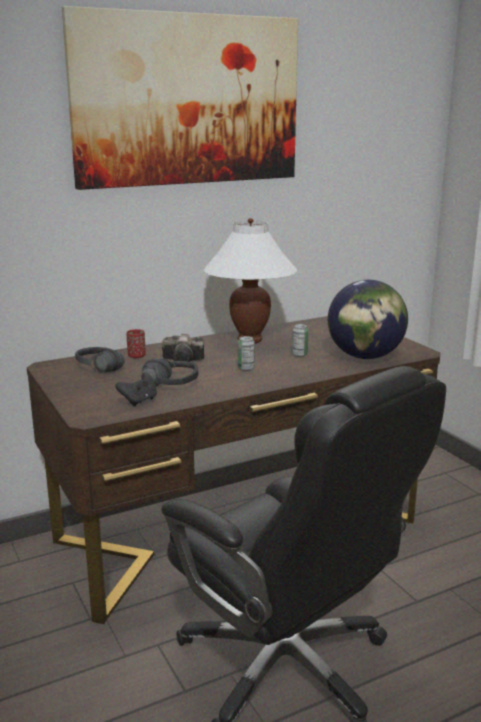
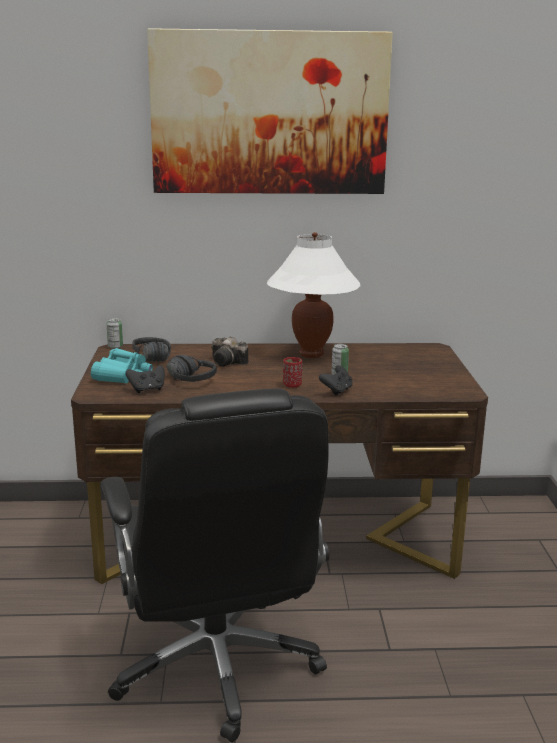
camera: 25 degrees right, 0 degrees up
red cup [126,329,146,358] -> red cup moved to [283,357,302,388]
can [238,336,255,371] -> can moved to [107,318,123,349]
globe [328,280,408,359] -> none
none -> turquoise binoculars [91,348,153,384]
none -> black game controller [319,365,353,396]

